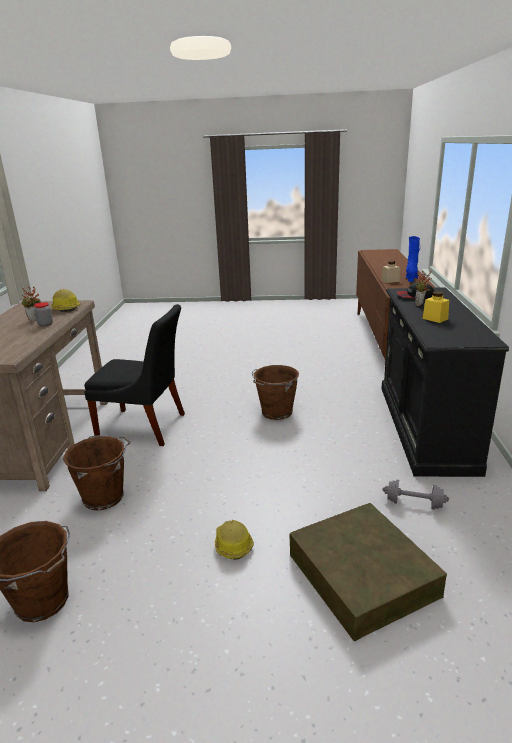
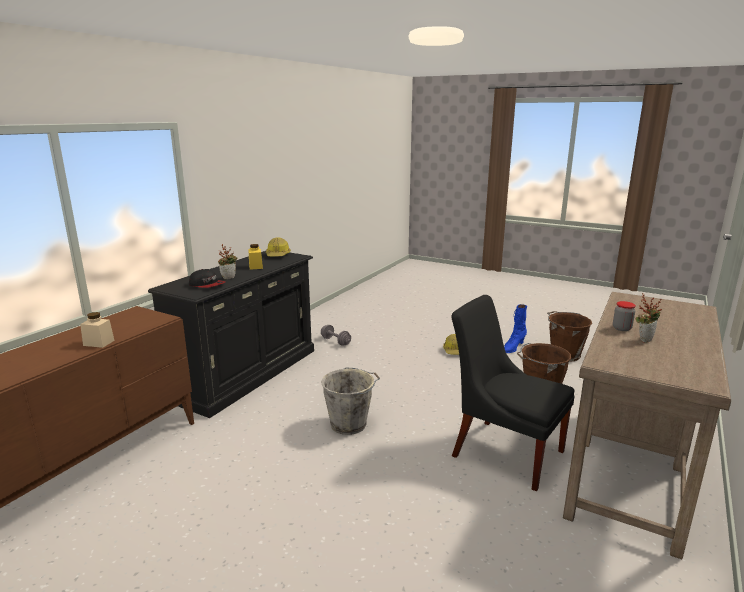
camera: 155 degrees left, 5 degrees down
hard hat [51,289,81,312] -> hard hat moved to [266,237,291,257]
brown bucket [252,365,299,420] -> grey bucket [321,367,380,435]
brown storage box [289,503,447,641] -> none
blue boot [406,236,420,282] -> blue boot moved to [504,304,527,353]

